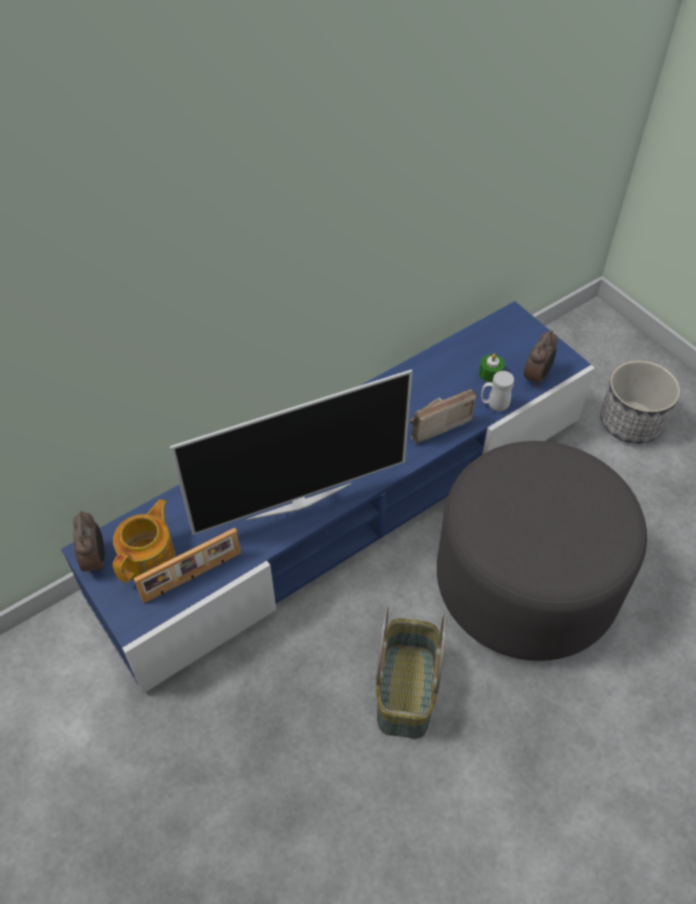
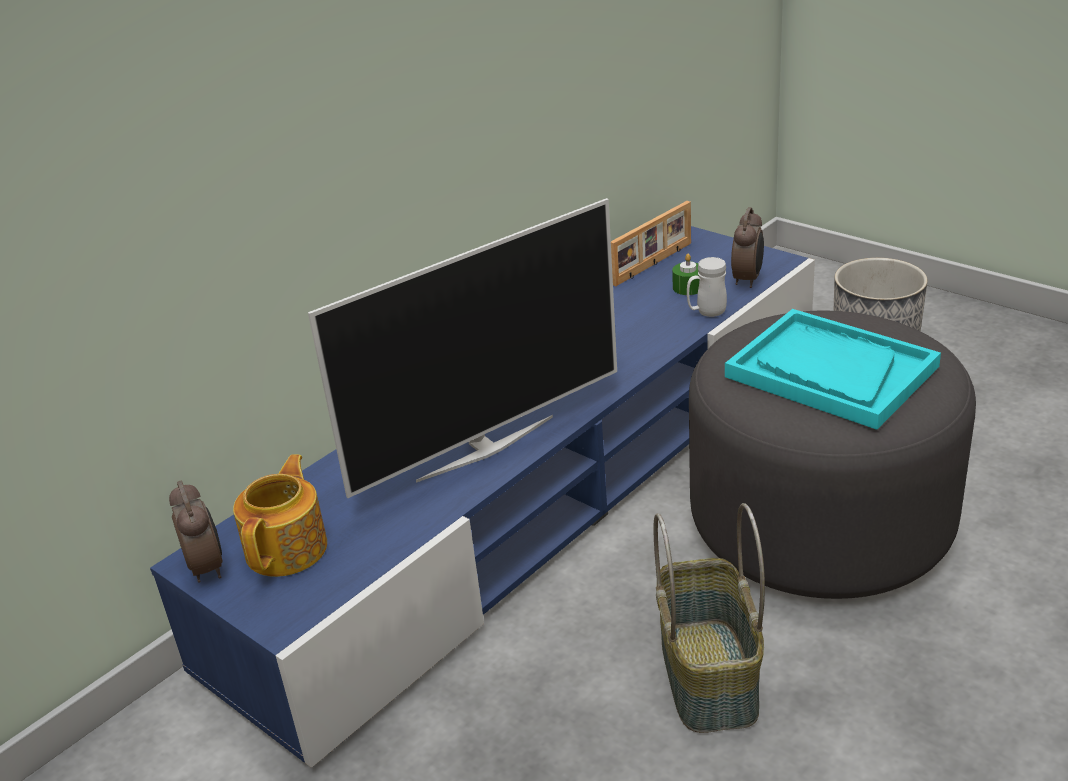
camera: 10 degrees left, 20 degrees down
picture frame [134,528,241,603] -> picture frame moved to [611,201,691,287]
radio [409,389,477,444] -> none
none -> turquoise tray [725,309,941,430]

